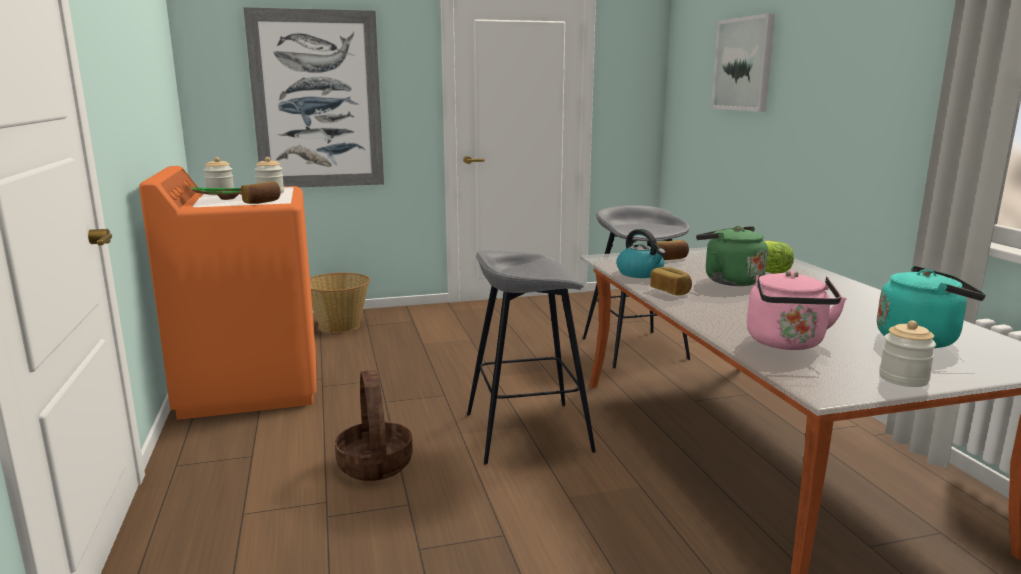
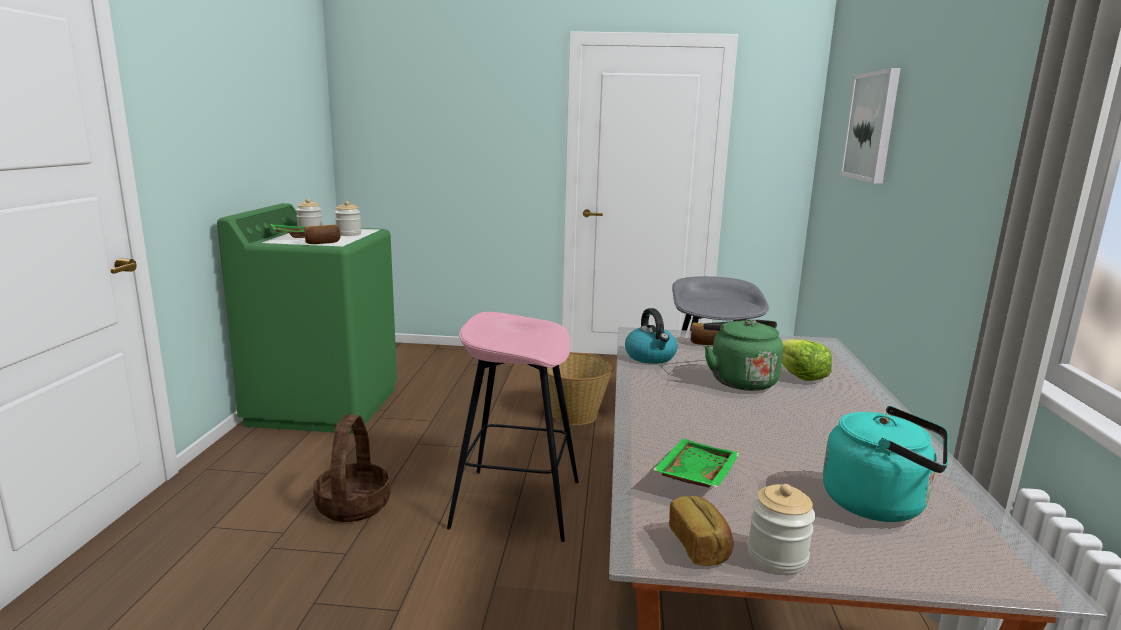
camera: 20 degrees right, 0 degrees up
orange washing machine [139,166,316,420] -> green washing machine [217,203,397,434]
picture [243,7,384,187] -> none
basket [310,273,370,333] -> basket moved to [547,352,614,425]
grey stool [467,251,596,465] -> pink stool [447,312,579,542]
bread [650,267,692,295] -> bread moved to [669,496,734,566]
pink kettle [747,270,847,350] -> green tray [653,438,740,488]

